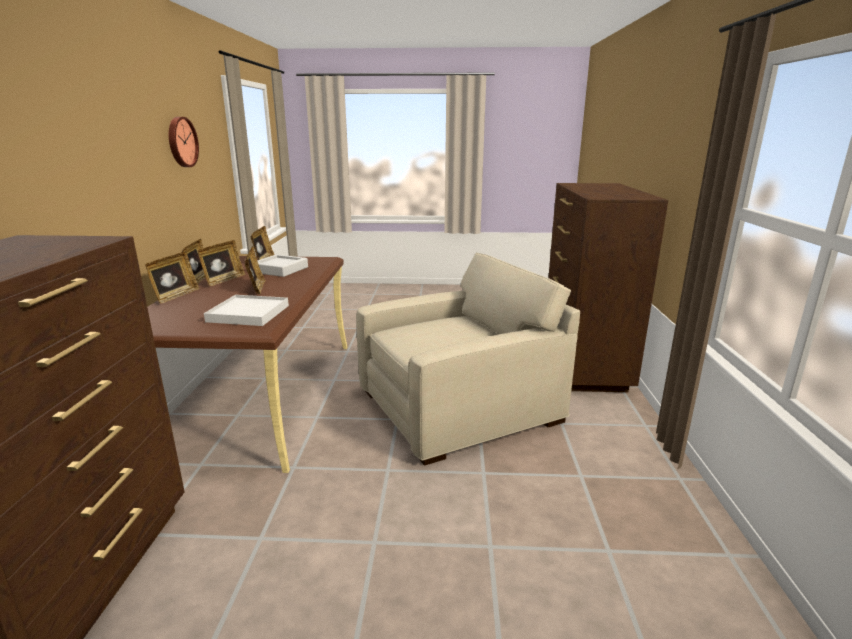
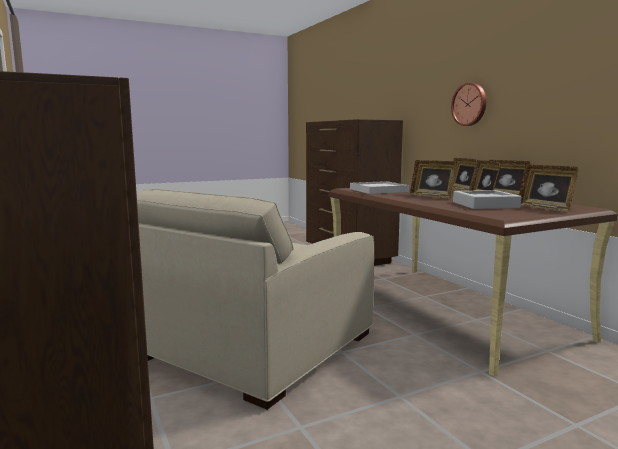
camera: 150 degrees right, 10 degrees down
wall clock [169,117,199,167] -> wall clock moved to [451,83,486,126]

